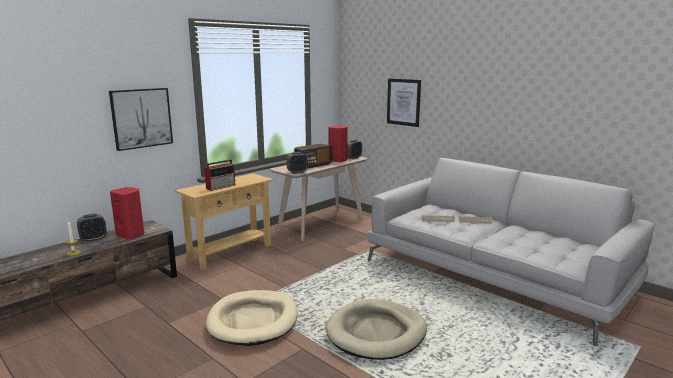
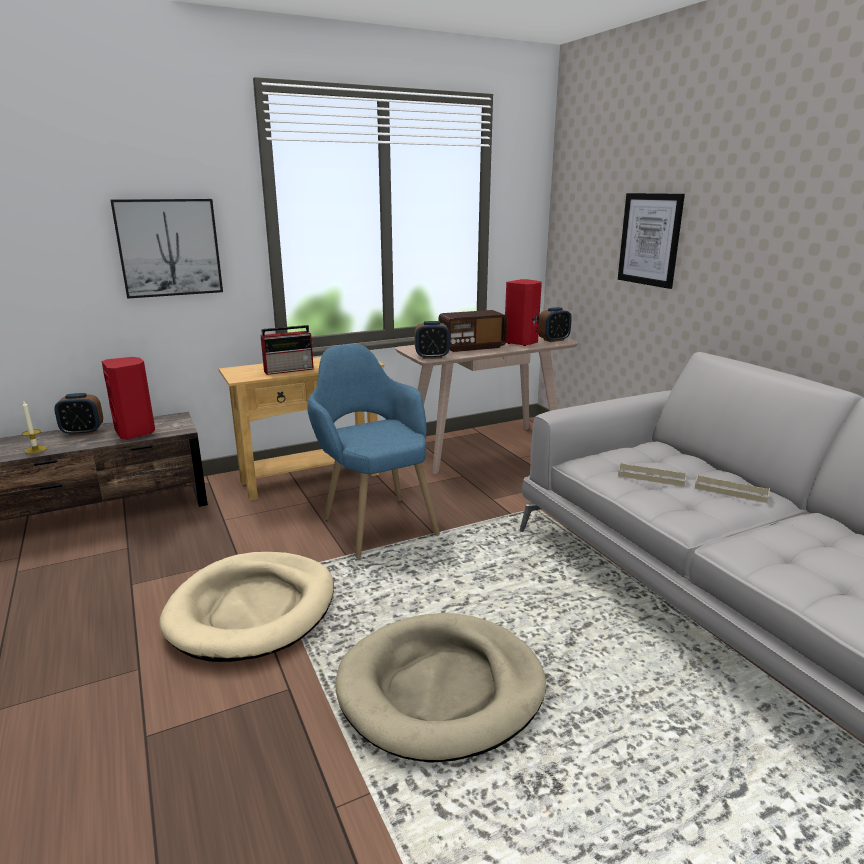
camera: 20 degrees right, 5 degrees up
none -> blue armchair [307,344,440,558]

